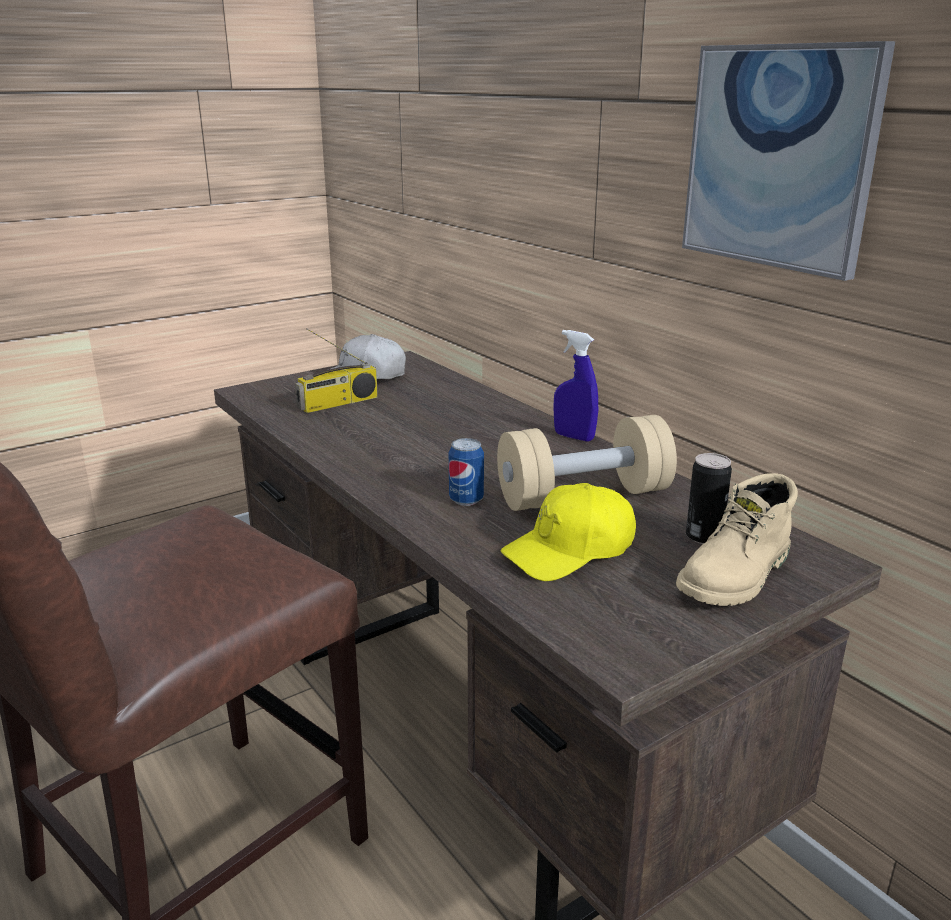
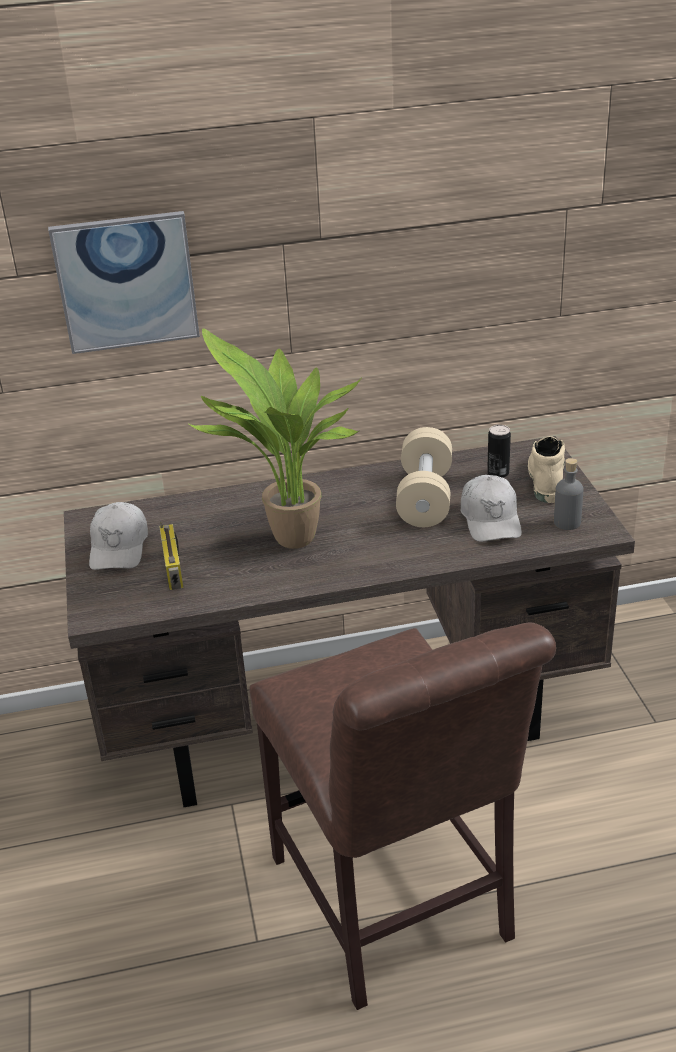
camera: 65 degrees left, 10 degrees up
can [449,438,484,506] -> none
yellow cap [501,483,636,581] -> white cap [460,475,522,542]
blue spray bottle [554,330,598,442] -> none
beige boot [676,473,798,606] -> beige boot turned 150 degrees counterclockwise [528,436,565,503]
picture [682,41,895,281] -> picture moved to [48,211,200,354]
none -> potted plant [189,328,361,549]
none -> grey bottle [554,458,583,530]

